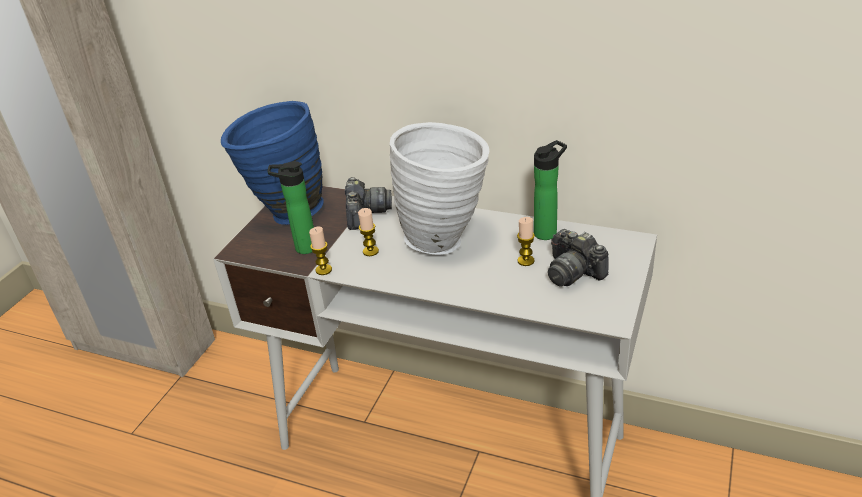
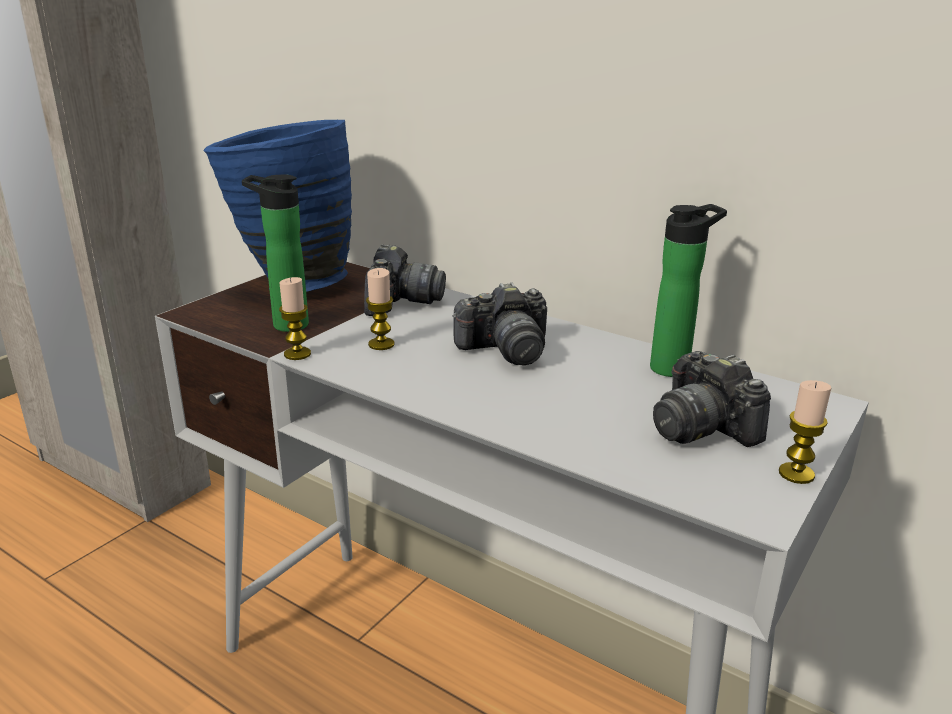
camera: 10 degrees right, 10 degrees down
white vase [390,122,489,254] -> camera [452,282,547,365]
candle [517,217,535,266] -> candle moved to [779,380,831,484]

